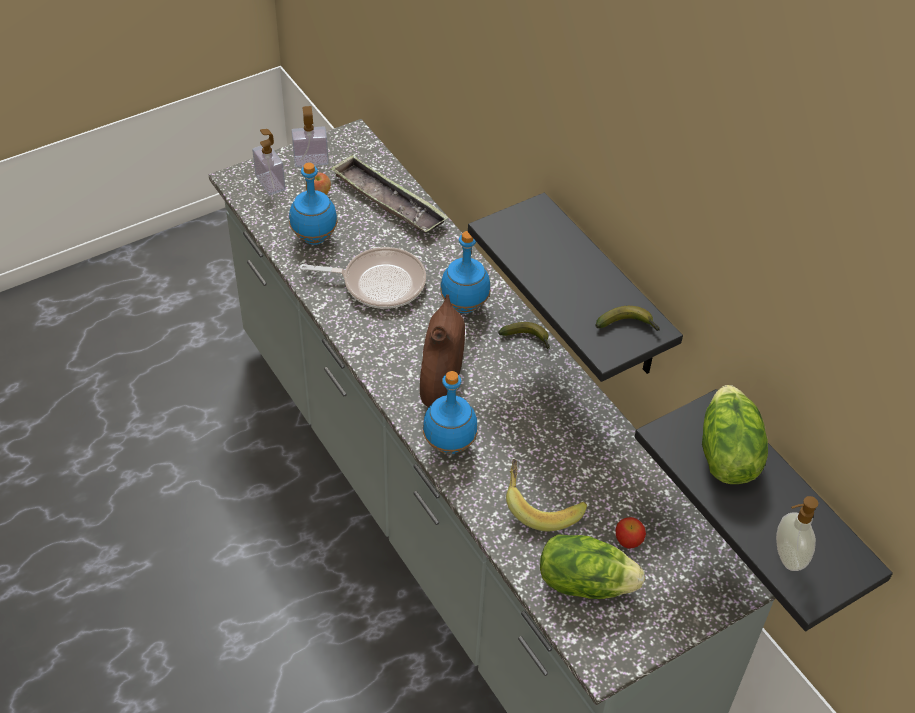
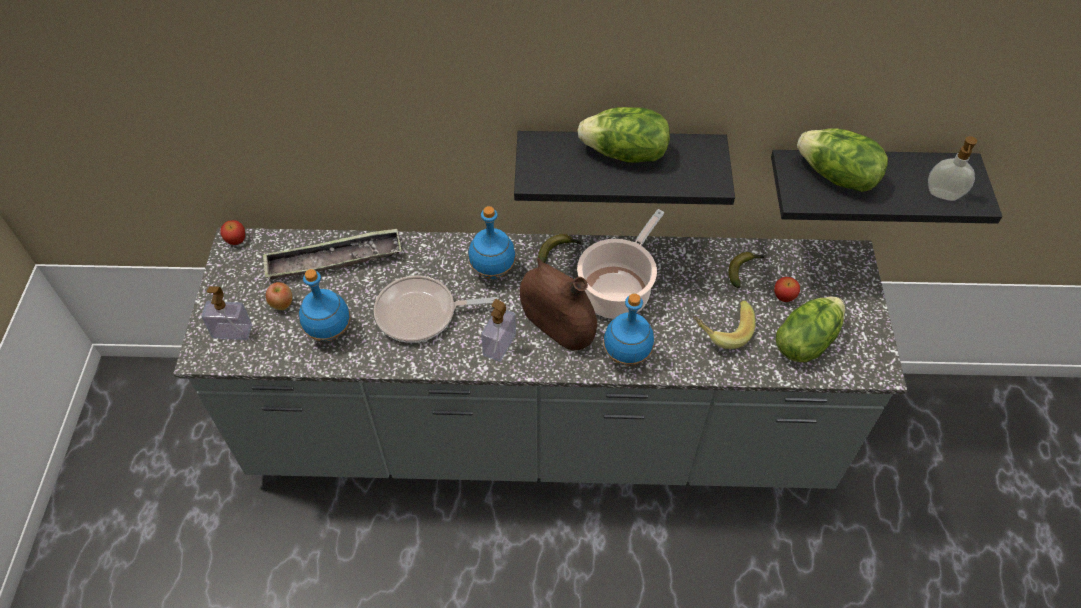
camera: 55 degrees left, 5 degrees up
soap dispenser [291,106,329,167] -> soap dispenser moved to [481,299,516,362]
frying pan [300,247,426,309] -> frying pan turned 135 degrees counterclockwise [374,276,499,343]
banana [595,306,660,331] -> banana moved to [729,252,764,288]
none -> apple [220,220,245,245]
none -> lettuce [577,107,670,163]
none -> cooking pot [577,209,664,319]

